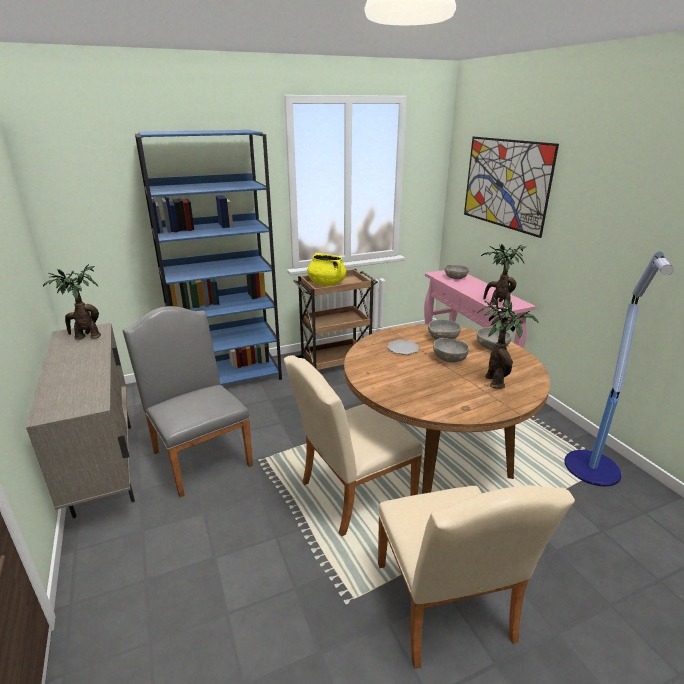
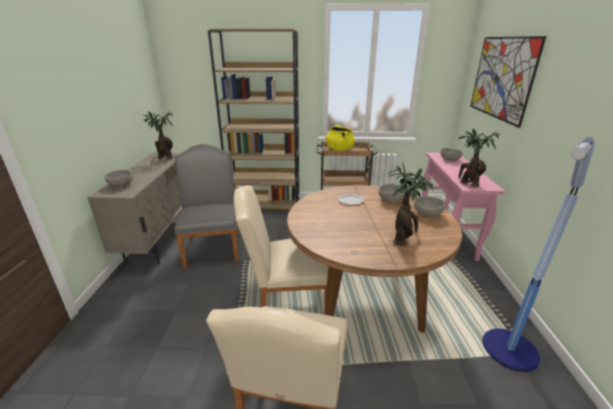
camera: 25 degrees right, 0 degrees up
blue bookcase [135,130,282,385] -> brown bookcase [208,29,299,209]
grey bowl [433,338,469,363] -> grey bowl moved to [104,170,133,187]

